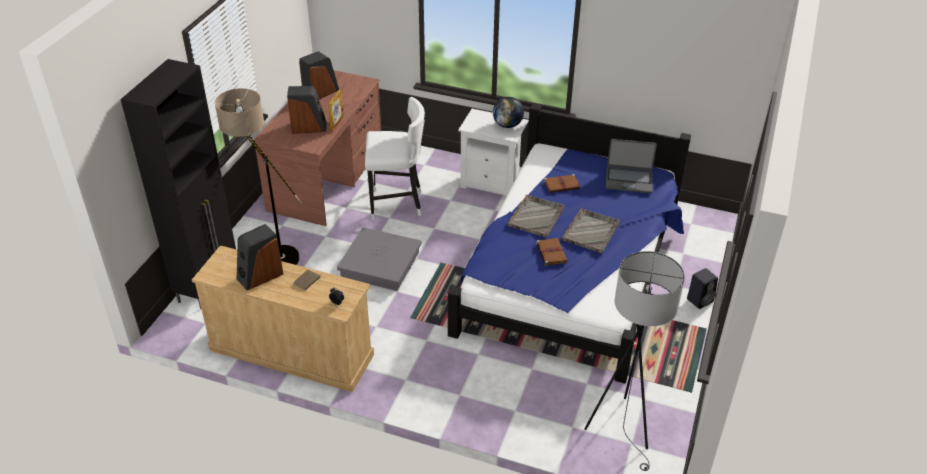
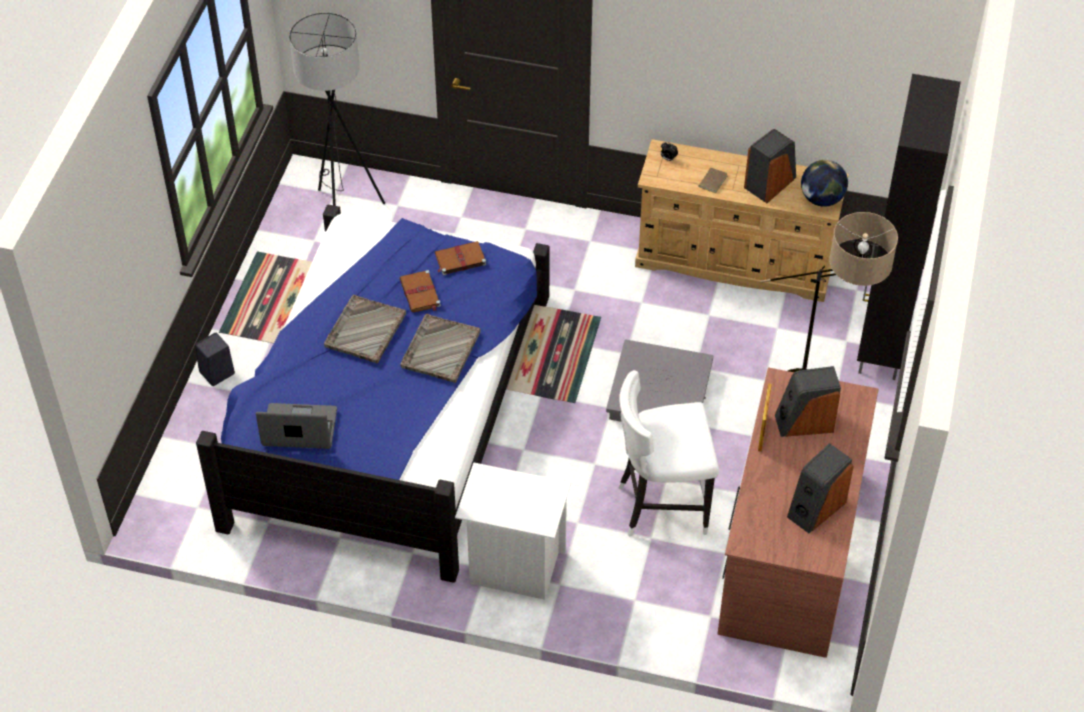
camera: 175 degrees right, 10 degrees up
globe [493,97,524,128] -> globe moved to [801,160,848,207]
brown book [544,174,580,193] -> brown book moved to [435,241,486,275]

